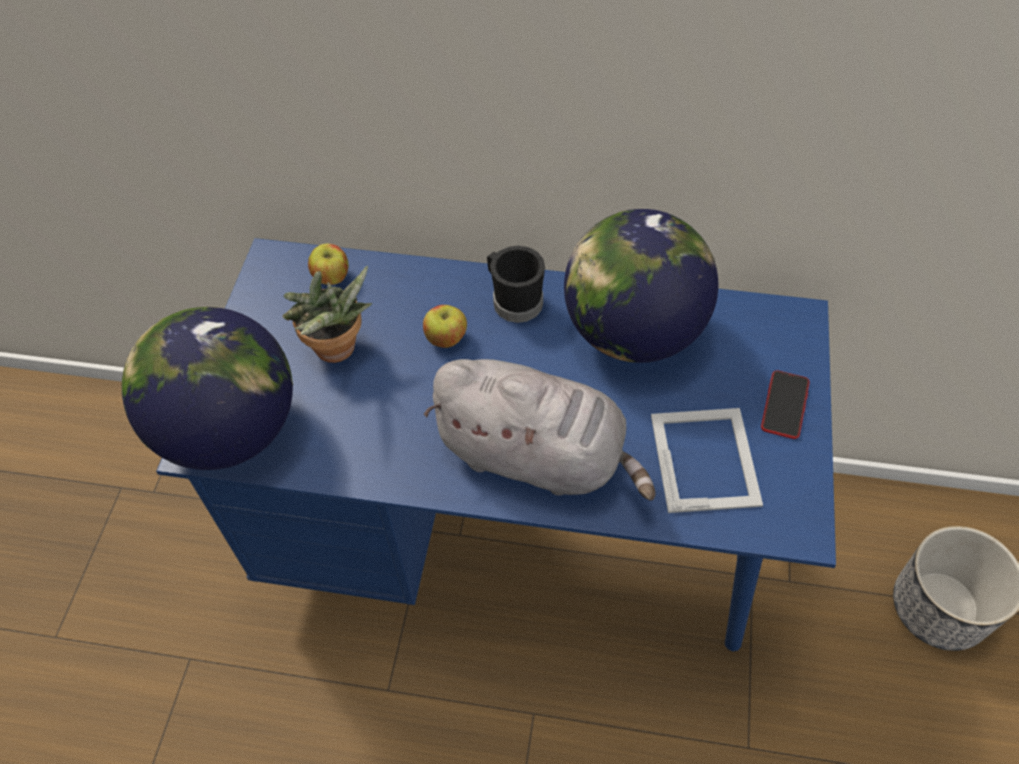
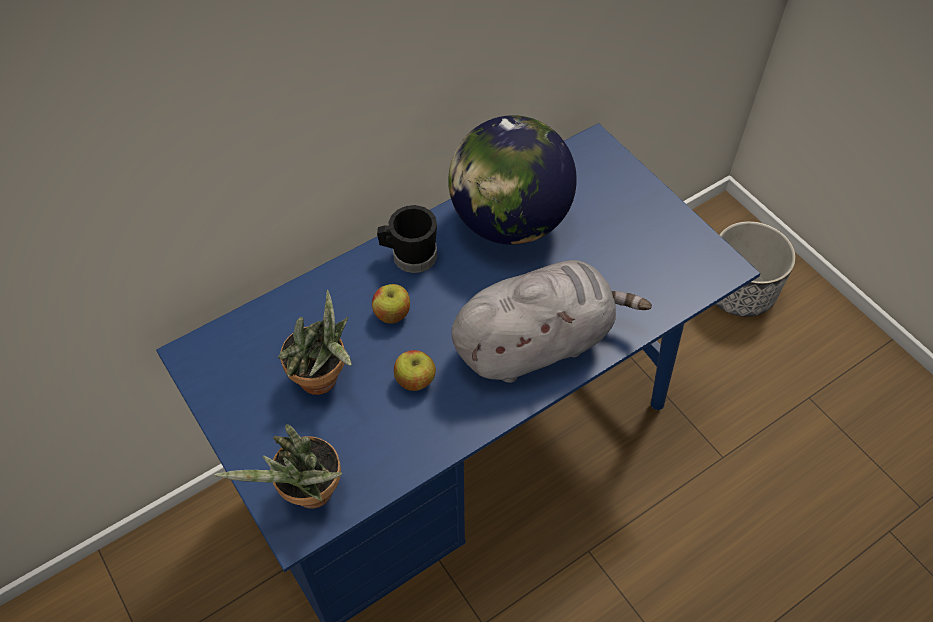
camera: 45 degrees left, 0 degrees up
globe [122,307,293,470] -> potted plant [214,424,343,509]
apple [308,244,348,285] -> apple moved to [394,350,436,391]
picture frame [651,408,763,513] -> none
phone [761,370,810,439] -> none

